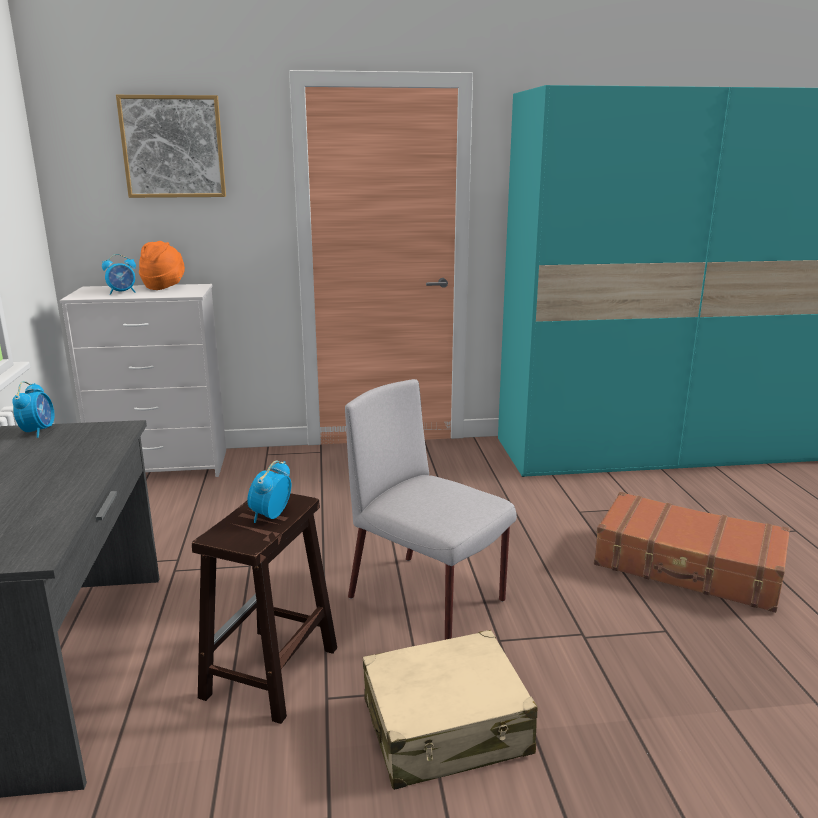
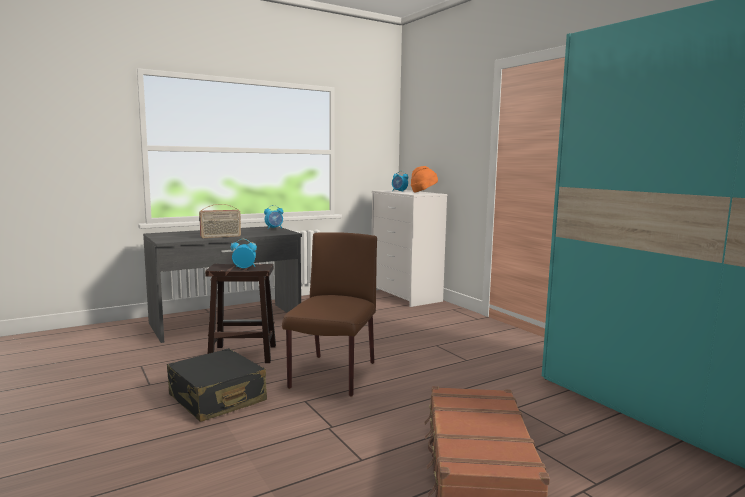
camera: 65 degrees right, 10 degrees down
picture [116,95,226,198] -> none
grey chair [345,379,517,640] -> brown chair [282,232,377,397]
beige suitcase [363,630,538,790] -> black suitcase [167,348,267,422]
none -> radio [199,204,241,238]

